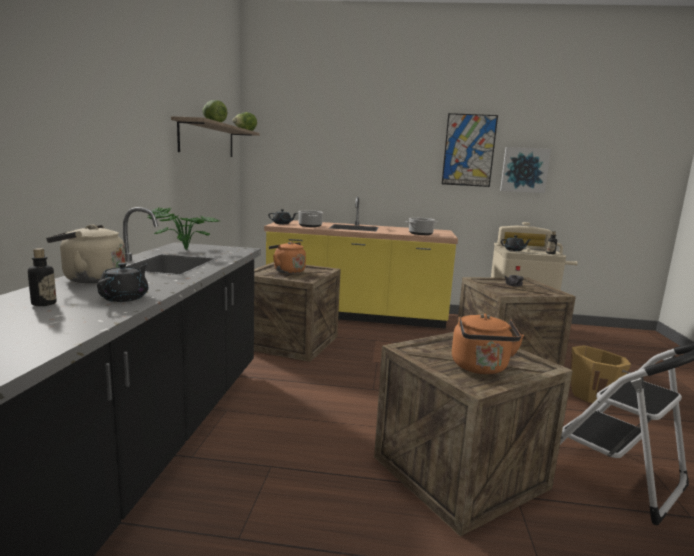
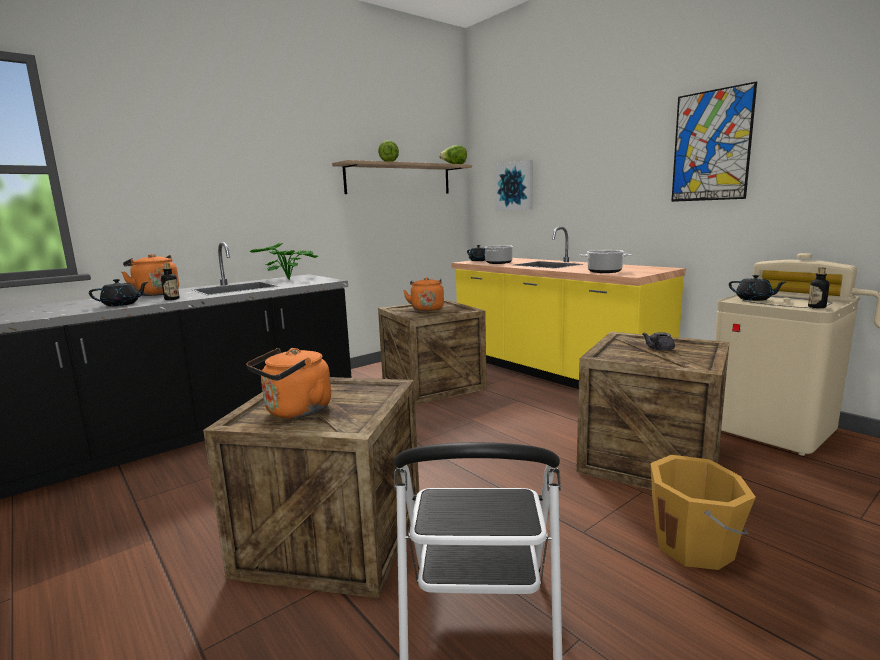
camera: 45 degrees right, 0 degrees up
bottle [28,248,57,306] -> bottle moved to [161,263,180,300]
beige kettle [46,224,126,283] -> orange kettle [122,254,179,296]
picture [500,147,551,193] -> picture moved to [495,160,533,211]

